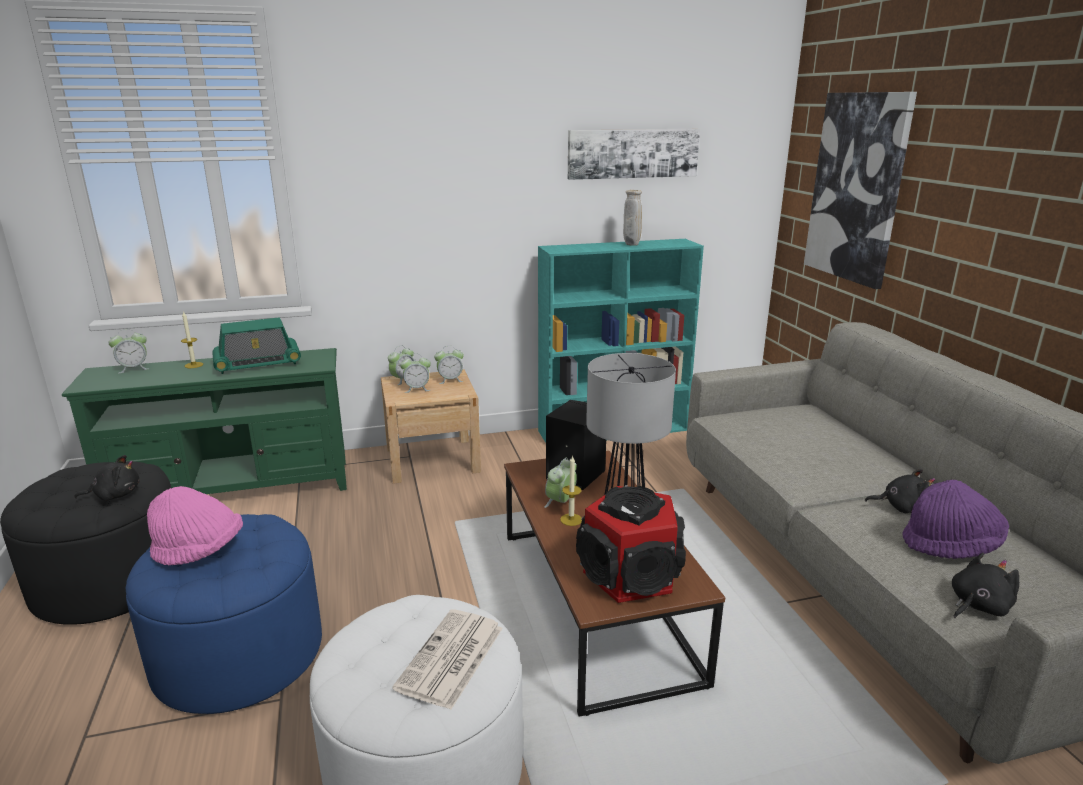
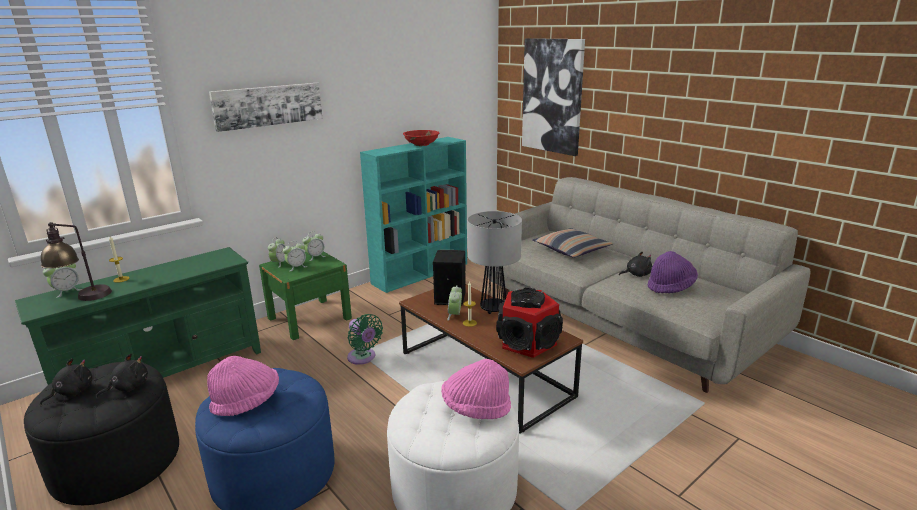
camera: 25 degrees left, 0 degrees up
radio [212,317,301,374] -> none
beige nightstand [381,370,481,484] -> green nightstand [259,251,352,340]
newspaper [392,609,503,710] -> pink hat [441,359,511,419]
picture [568,129,700,180] -> picture moved to [209,83,322,132]
beige vase [623,190,642,246] -> red bowl [403,130,439,146]
black plush toy [952,553,1019,618] -> black plush toy moved to [40,358,92,405]
none -> table lamp [41,222,112,301]
none -> green fan [347,314,383,365]
none -> pillow [532,228,613,258]

